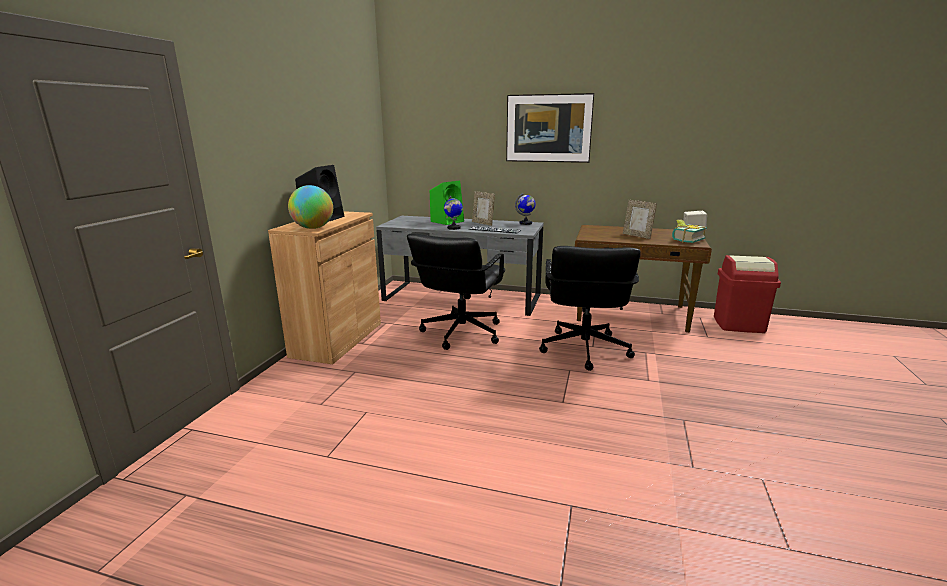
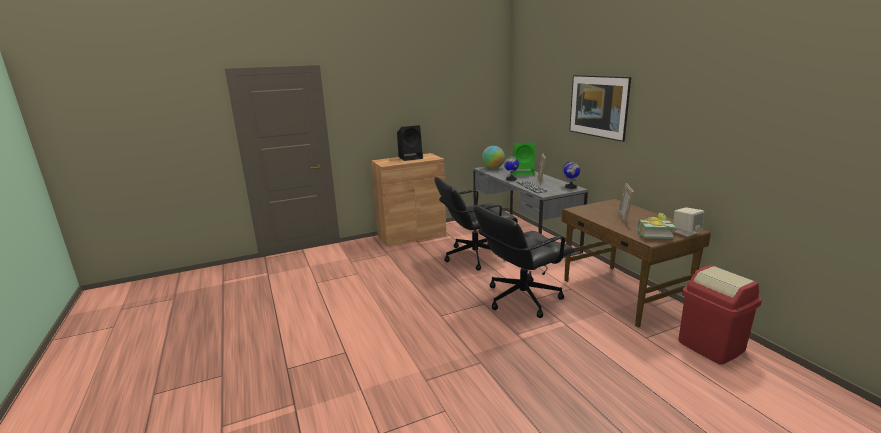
camera: 50 degrees right, 0 degrees up
globe [288,185,333,229] -> globe moved to [482,146,505,169]

